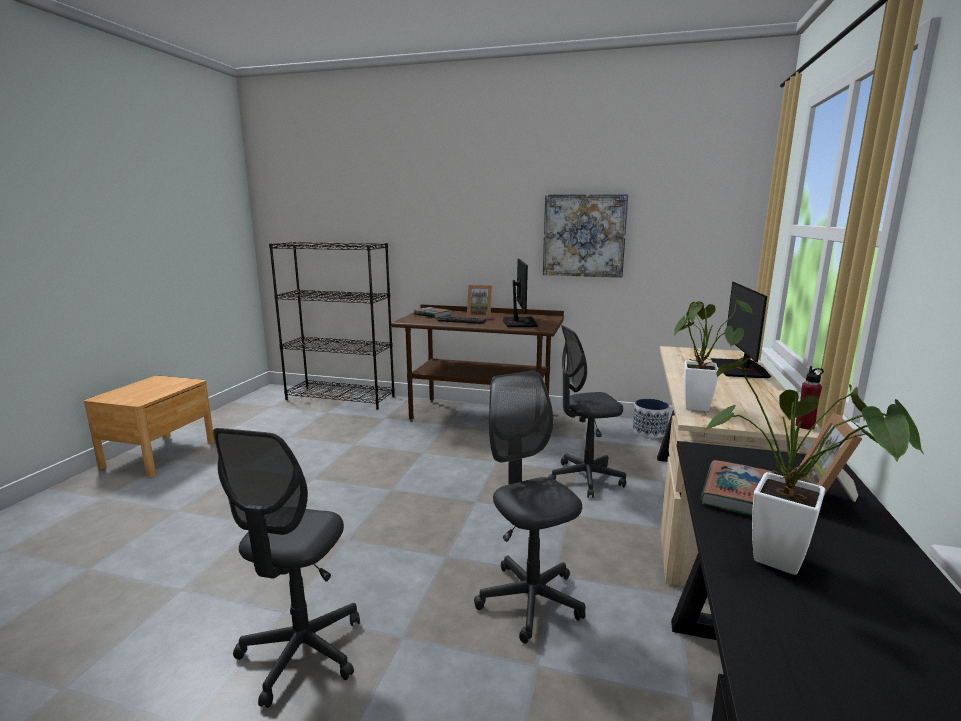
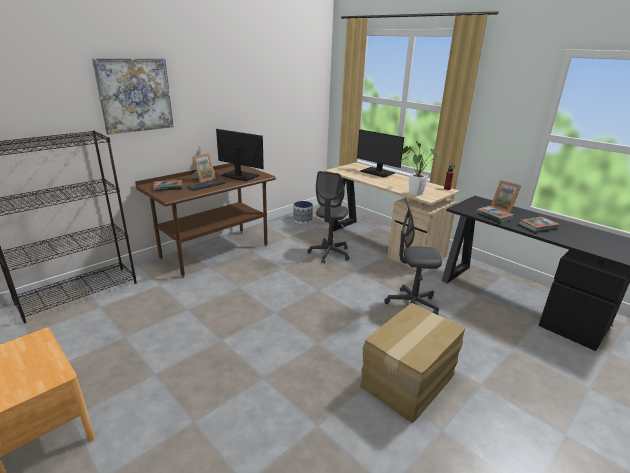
camera: 60 degrees left, 10 degrees up
grey office chair [213,428,360,708] -> cardboard box [360,303,465,423]
picture [543,194,628,277] -> picture moved to [92,58,174,135]
potted plant [704,357,924,575] -> book [518,217,560,232]

